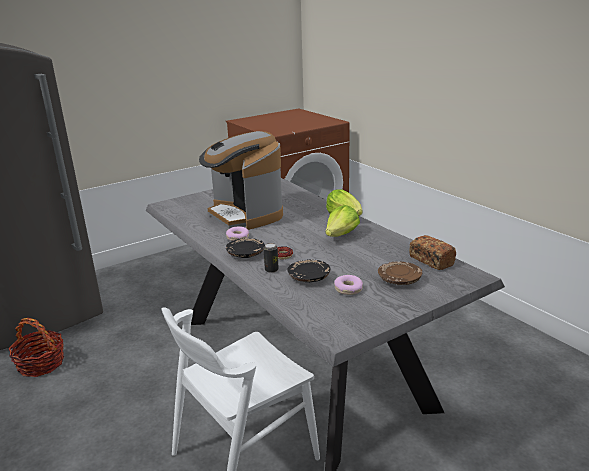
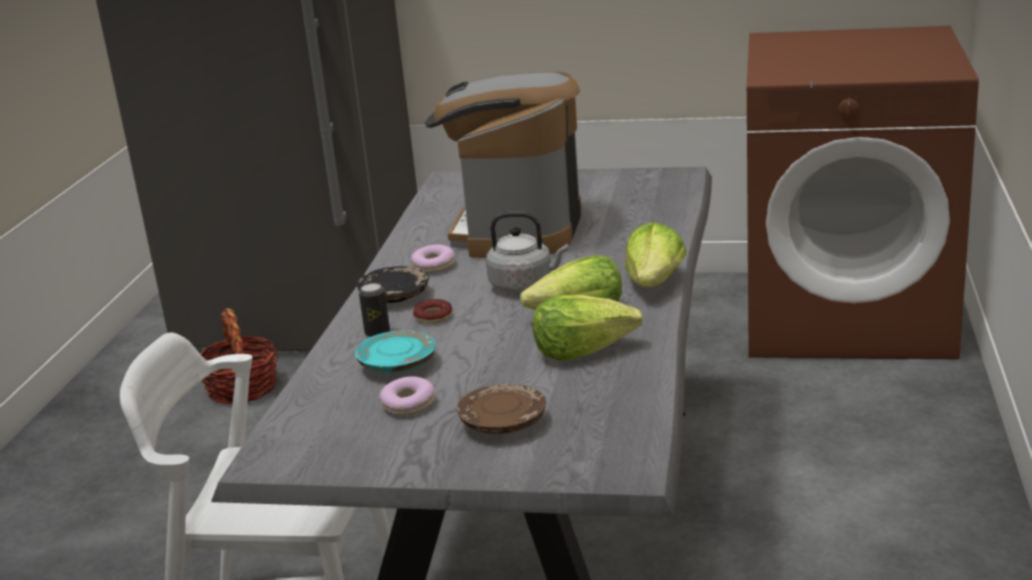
camera: 45 degrees right, 0 degrees up
black plate [287,260,331,282] -> turquoise plate [355,330,436,373]
bread [409,235,456,270] -> none
none -> grey kettle [486,212,568,293]
none -> lettuce [533,295,643,361]

